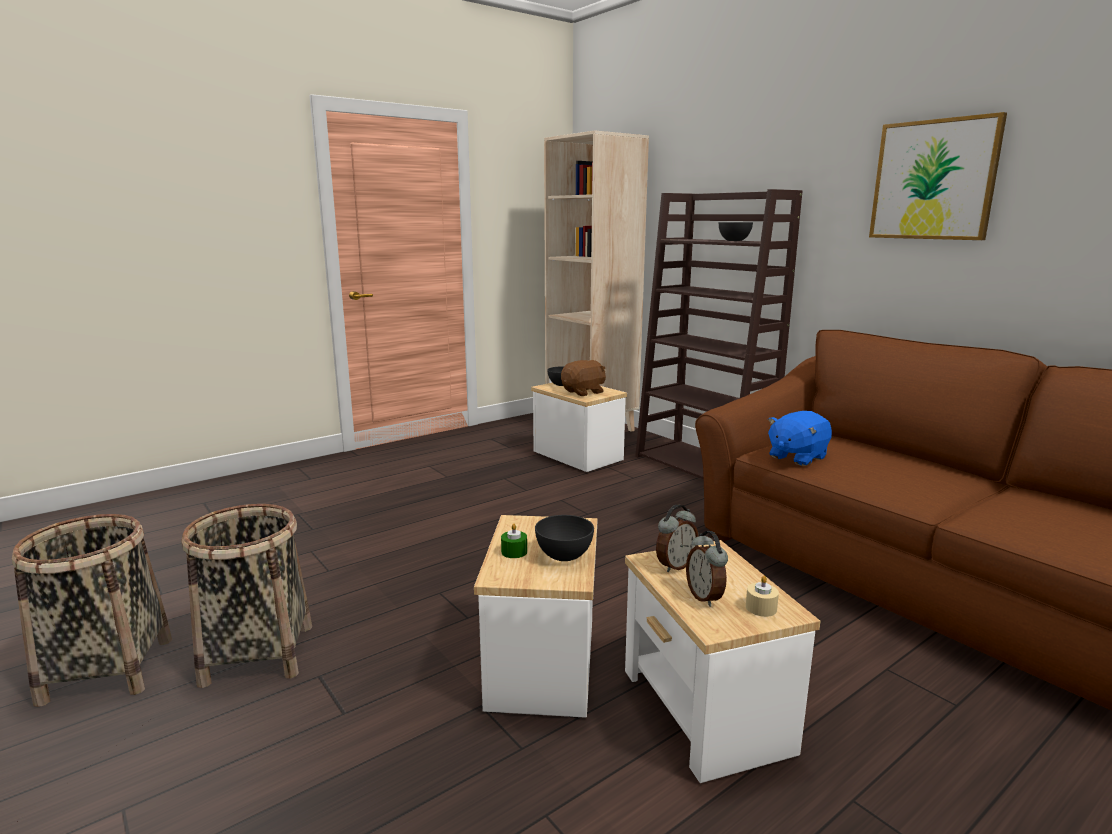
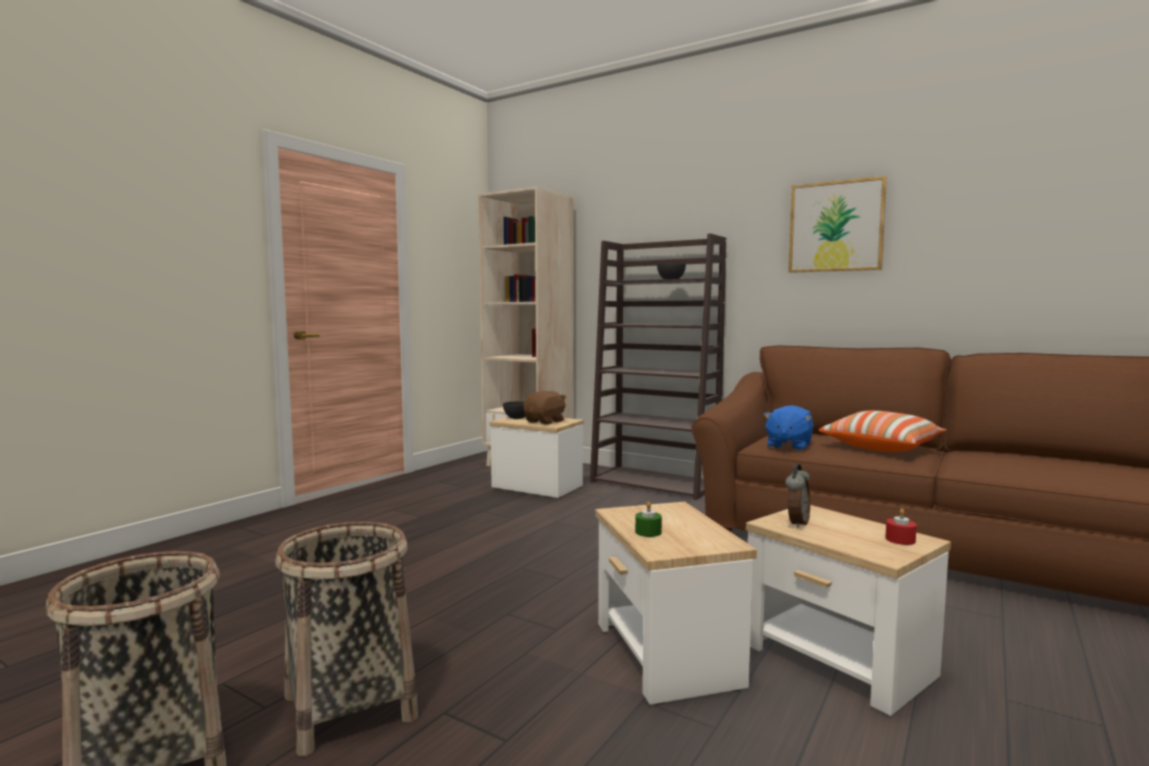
camera: 20 degrees left, 10 degrees down
grey bowl [535,515,594,561] -> none
alarm clock [686,531,728,607] -> none
beige candle [746,575,779,617] -> red candle [885,508,917,545]
none -> pillow [818,411,947,452]

